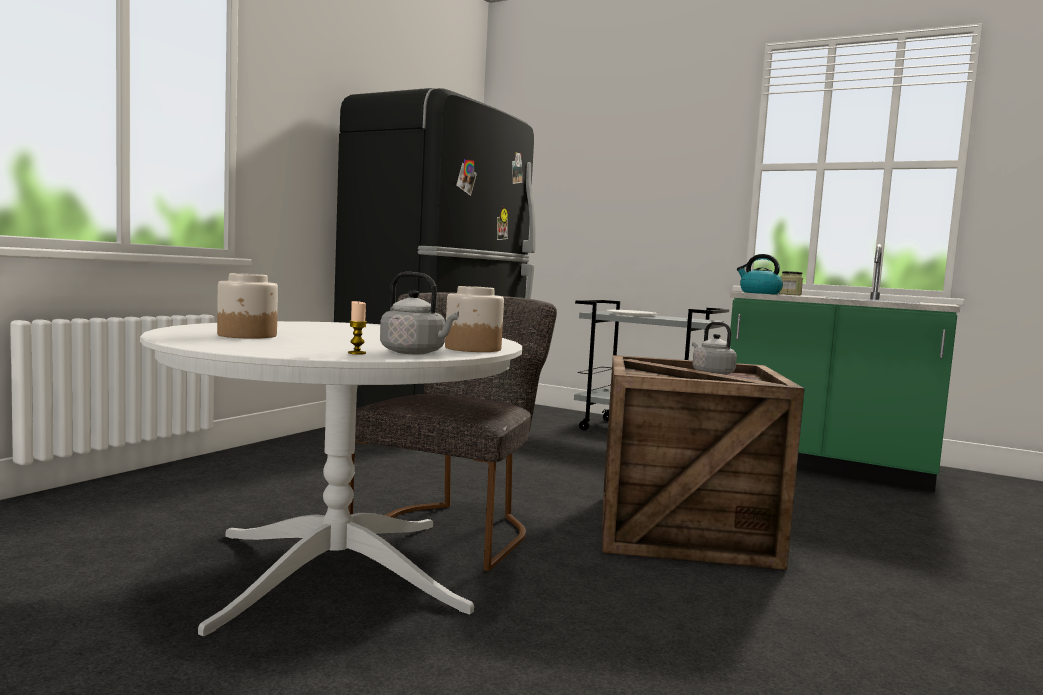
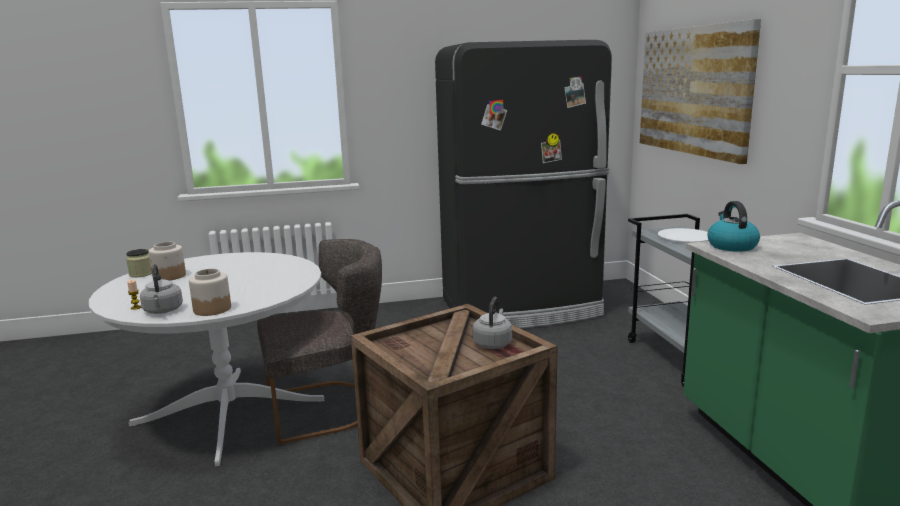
camera: 50 degrees right, 10 degrees up
jar [779,271,803,295] -> jar moved to [126,249,152,277]
none -> picture [640,19,761,164]

